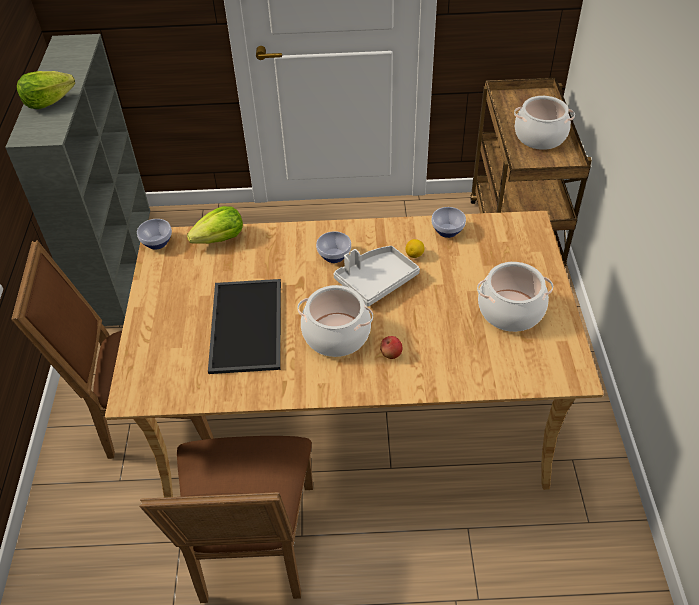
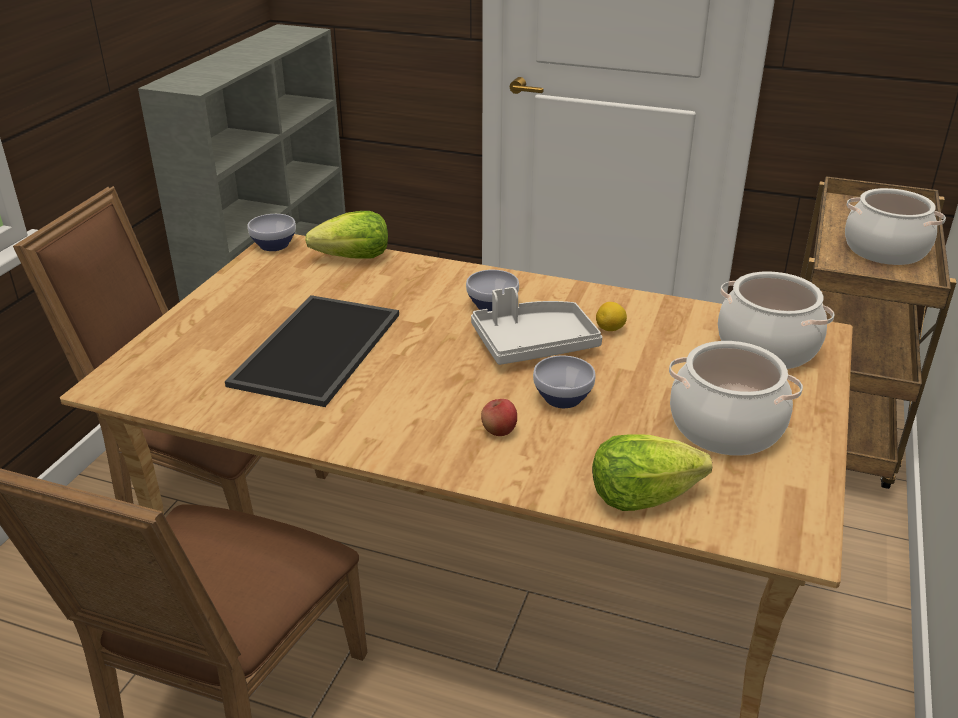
camera: 20 degrees right, 15 degrees down
lettuce [17,71,75,109] -> lettuce moved to [592,434,712,511]
cooking pot [297,285,373,357] -> cooking pot moved to [718,271,834,369]
bowl [431,207,466,238] -> bowl moved to [533,355,596,408]

